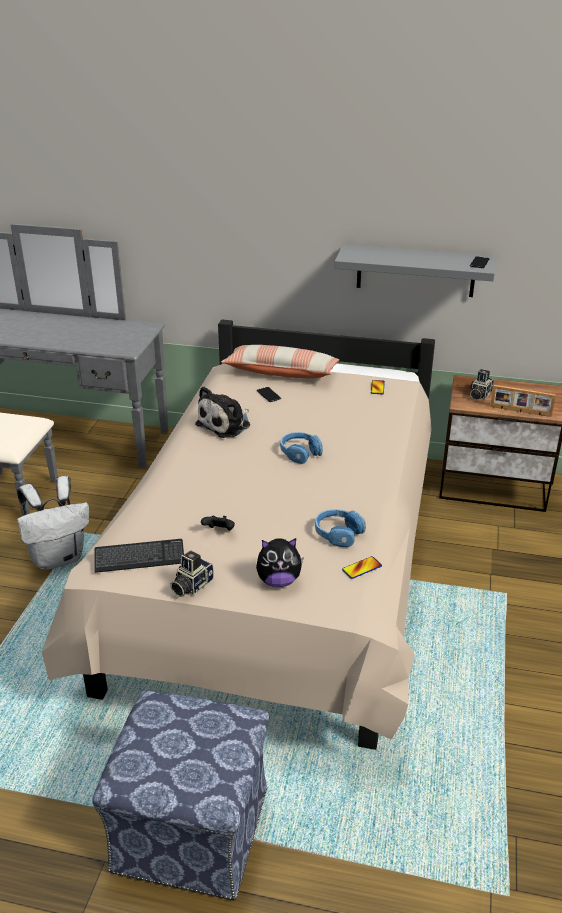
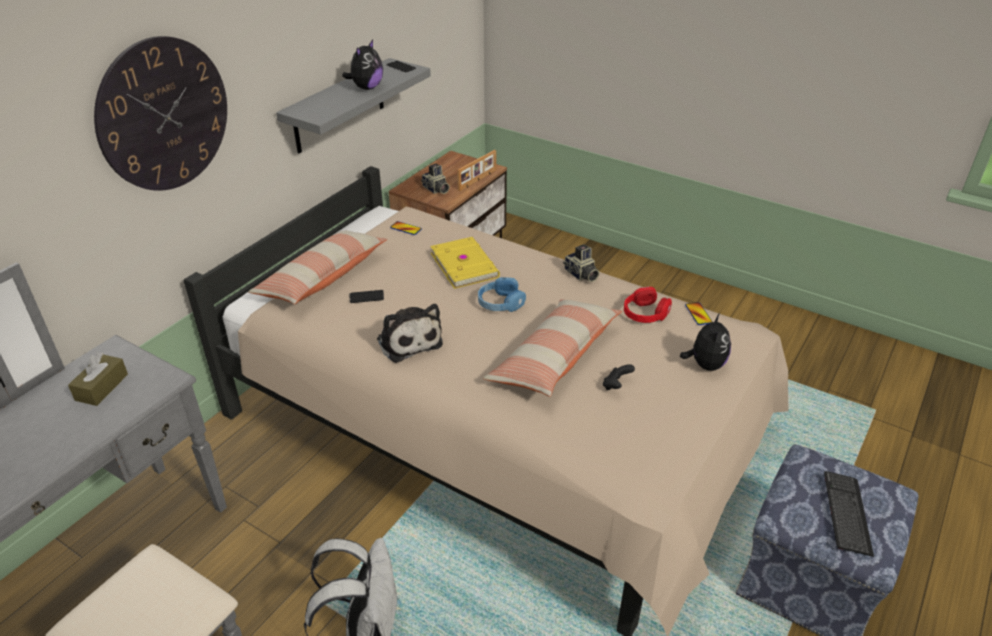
camera: 70 degrees left, 5 degrees up
keyboard [94,539,184,573] -> keyboard moved to [824,471,874,557]
camera [170,551,214,597] -> camera moved to [563,244,600,282]
blue headphones [315,509,366,547] -> red headphones [624,287,672,323]
none -> brown tissue box [68,352,128,406]
none -> wall clock [94,36,227,191]
none -> plush toy [342,40,383,90]
none -> yellow book [430,237,500,289]
none -> pillow [483,299,622,397]

